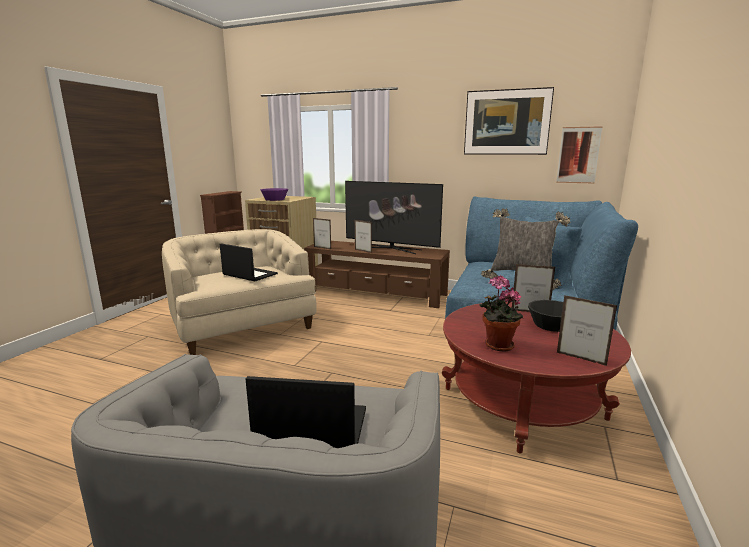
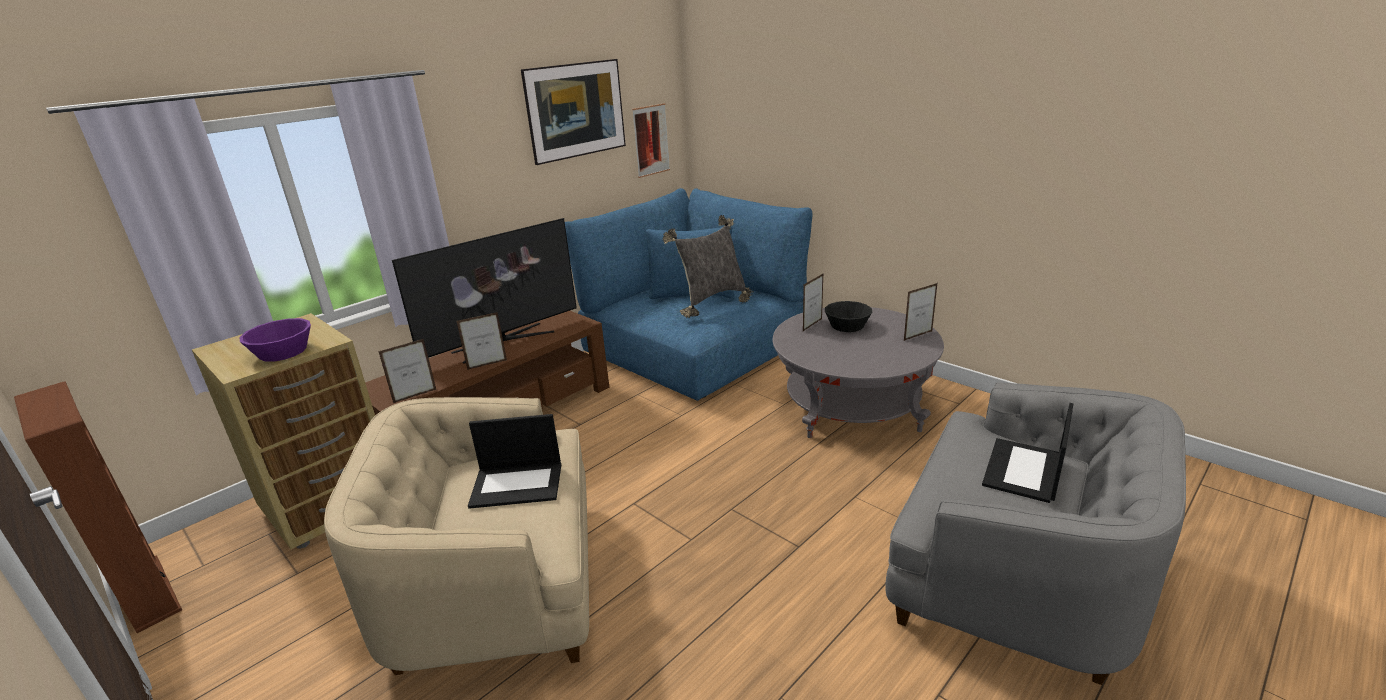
camera: 65 degrees left, 10 degrees up
laptop [220,243,278,281] -> laptop turned 150 degrees counterclockwise [468,414,561,509]
red coffee table [442,302,631,453] -> grey coffee table [772,307,944,438]
potted plant [479,275,523,352] -> none

